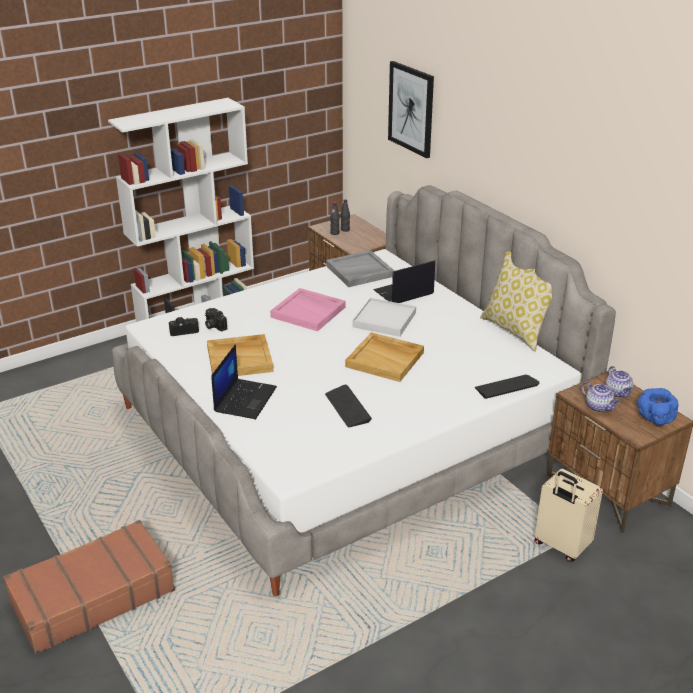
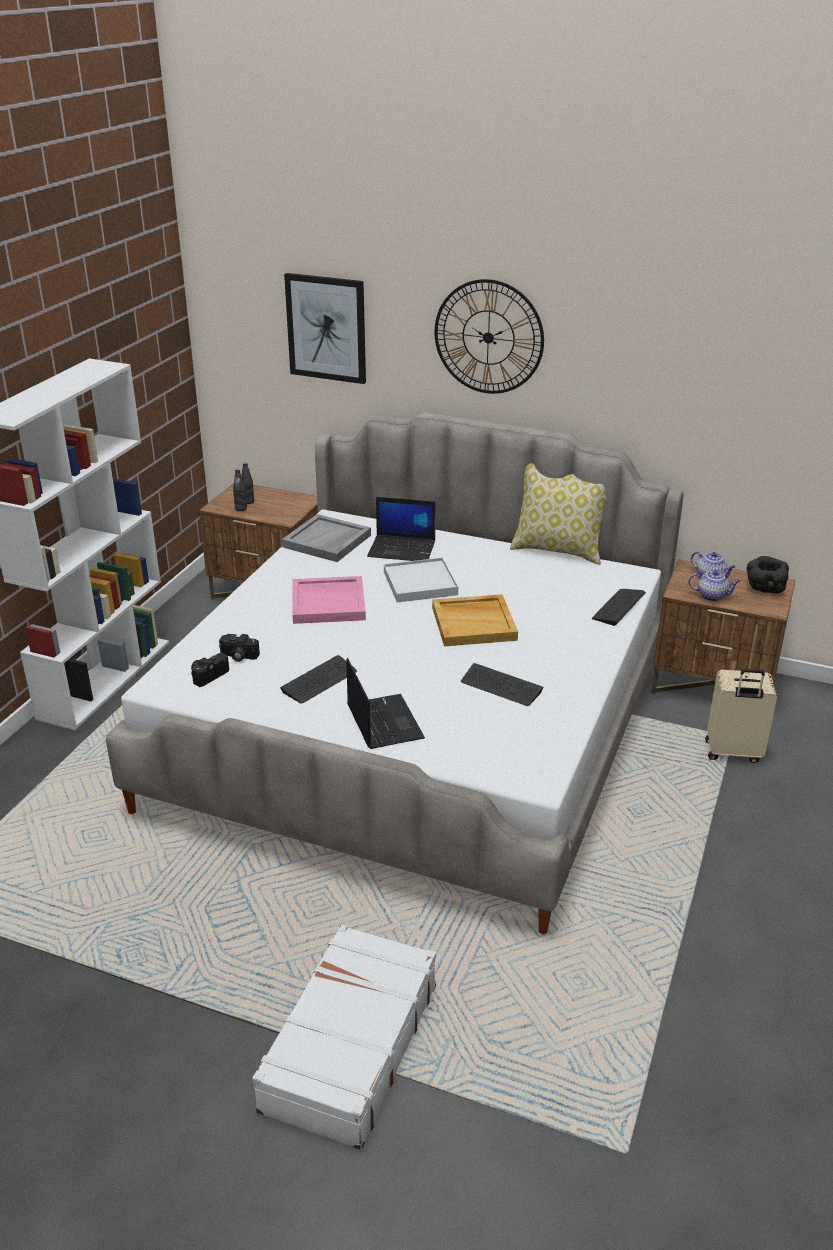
camera: 35 degrees left, 0 degrees up
brown suitcase [4,520,175,654] -> white suitcase [252,924,436,1150]
beige tray [207,334,274,376] -> keyboard [280,655,357,704]
laptop [373,260,435,303] -> laptop turned 105 degrees counterclockwise [367,497,435,561]
blue bowl [637,388,679,425] -> black bowl [747,556,789,594]
none -> wall clock [434,279,544,394]

